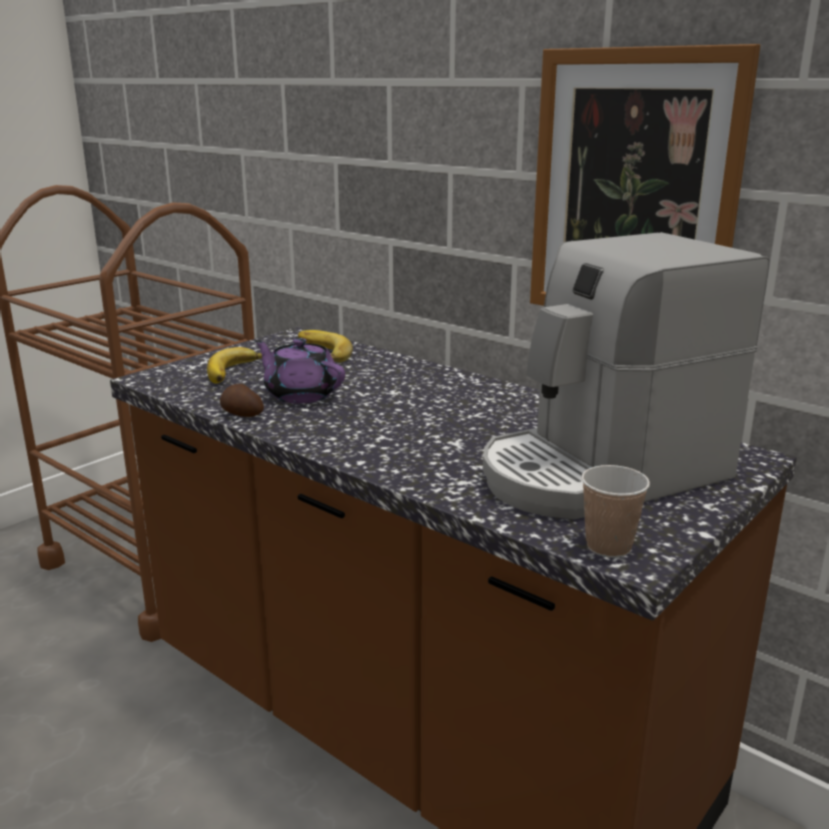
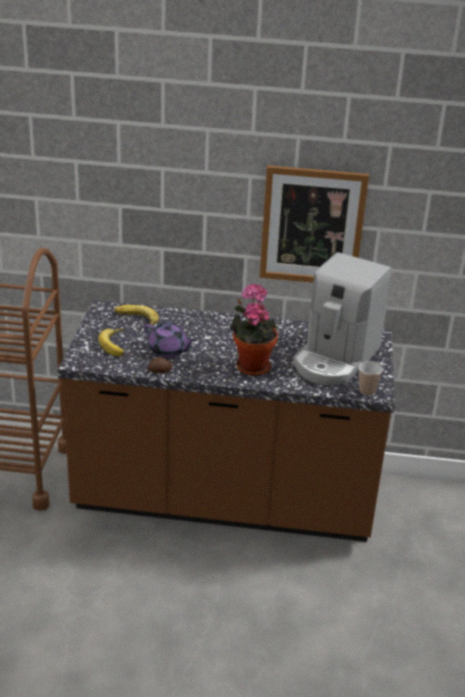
camera: 35 degrees left, 10 degrees up
purple teapot [254,338,345,403] -> purple teapot turned 150 degrees counterclockwise [144,323,196,358]
none -> potted plant [229,283,278,376]

